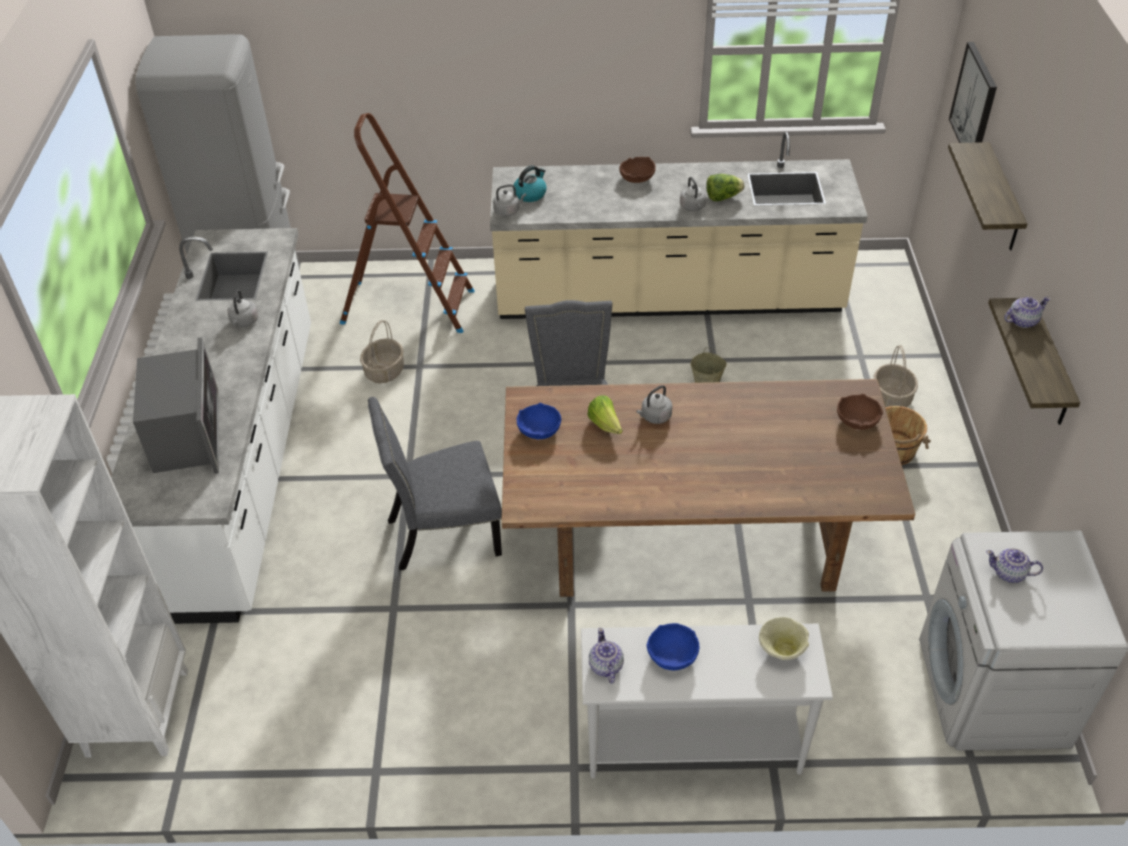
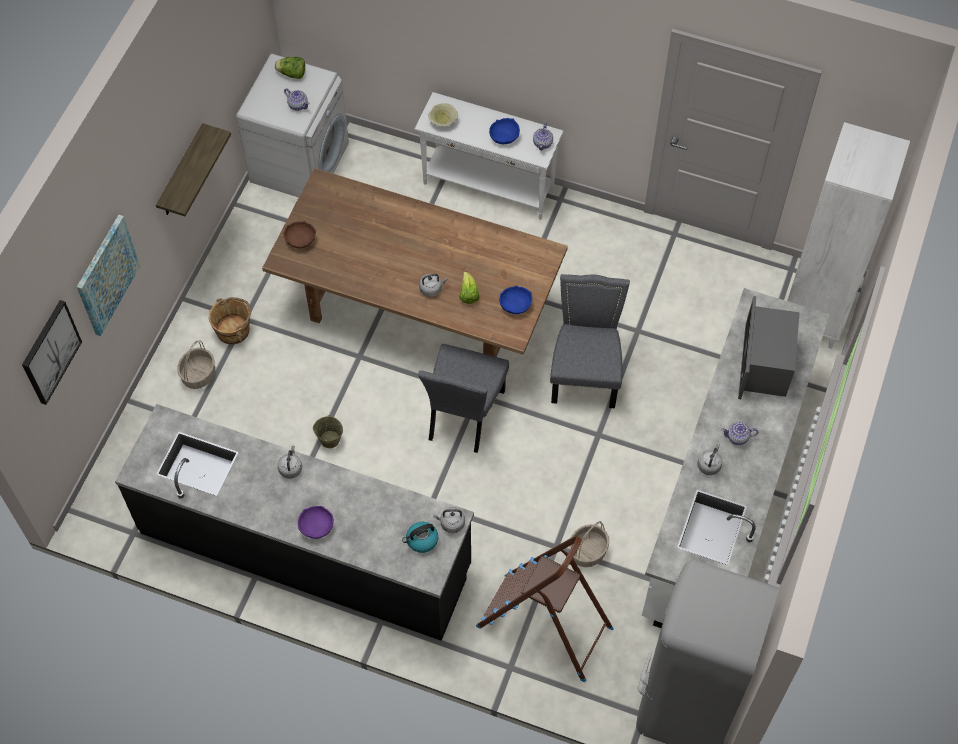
camera: 160 degrees left, 15 degrees up
grey chair [368,397,502,570] -> grey chair turned 90 degrees counterclockwise [550,274,630,408]
beige counter [490,132,868,319] -> black counter [115,404,474,641]
brown bowl [619,157,656,183] -> purple bowl [298,506,334,539]
lettuce [706,174,745,201] -> lettuce moved to [275,57,305,79]
shelf [948,142,1027,250] -> picture [77,215,140,336]
teapot [1004,297,1050,328] -> teapot moved to [721,422,758,445]

